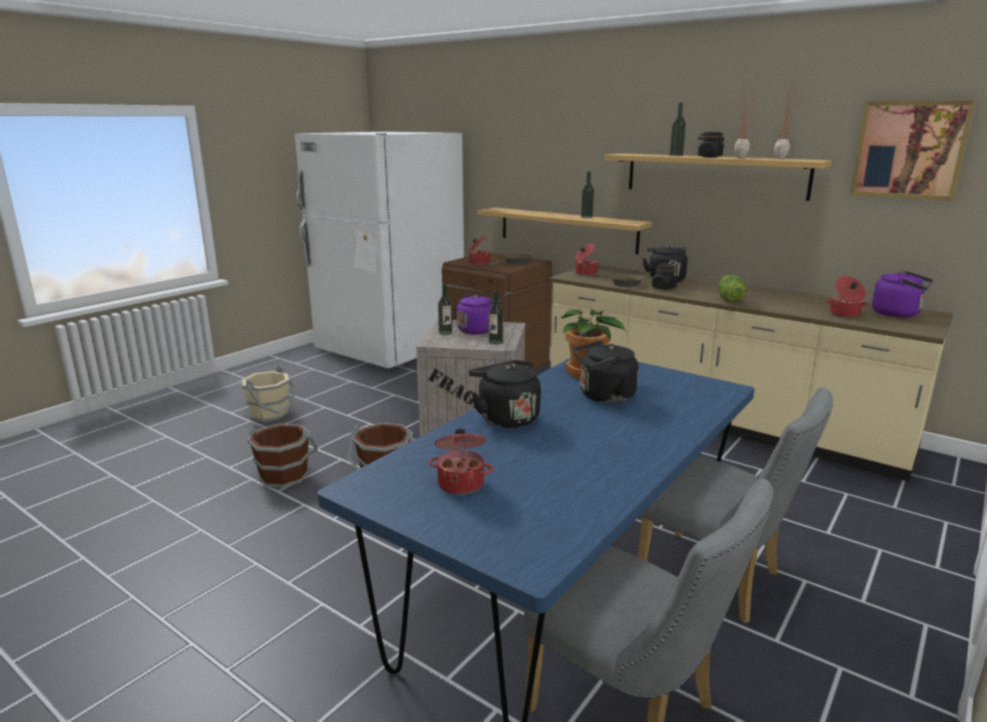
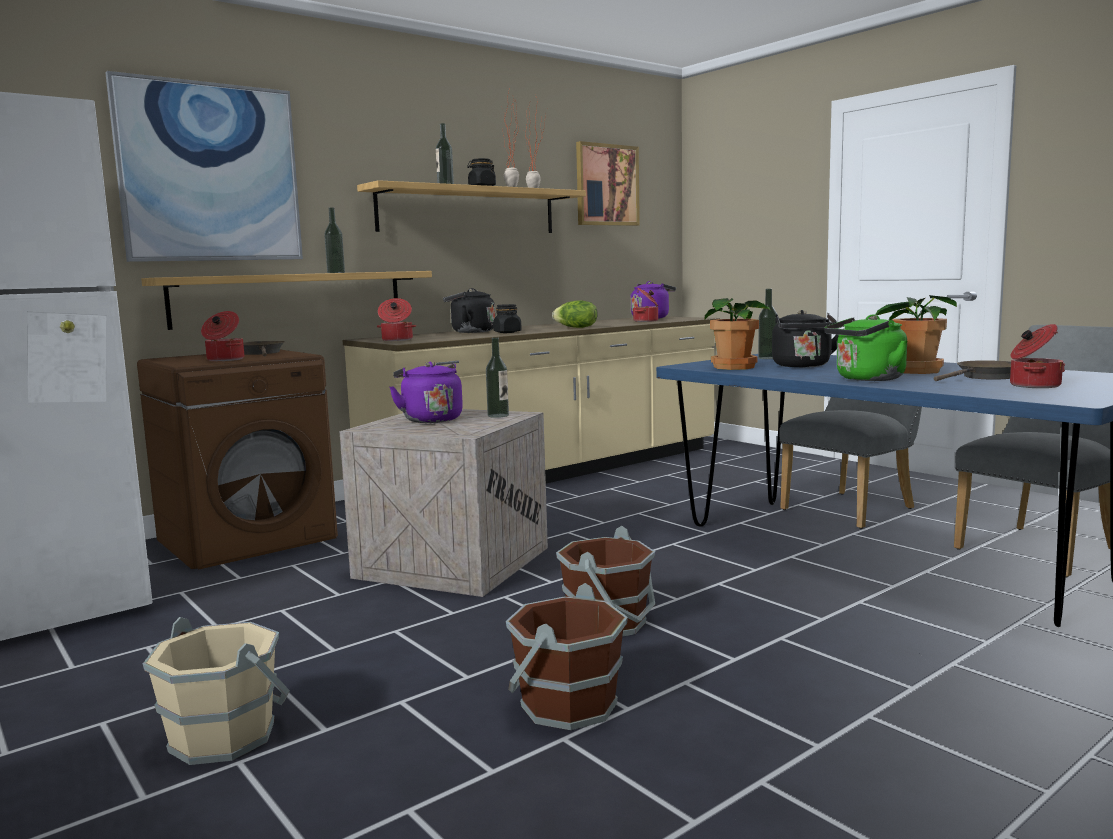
camera: 75 degrees left, 10 degrees down
bottle [438,283,453,335] -> bottle moved to [758,289,778,359]
black kettle [469,360,541,428] -> green kettle [824,314,907,381]
brown frying pan [594,273,644,287] -> brown frying pan moved to [934,360,1011,381]
none -> picture [105,71,303,262]
none -> potted plant [875,295,957,374]

